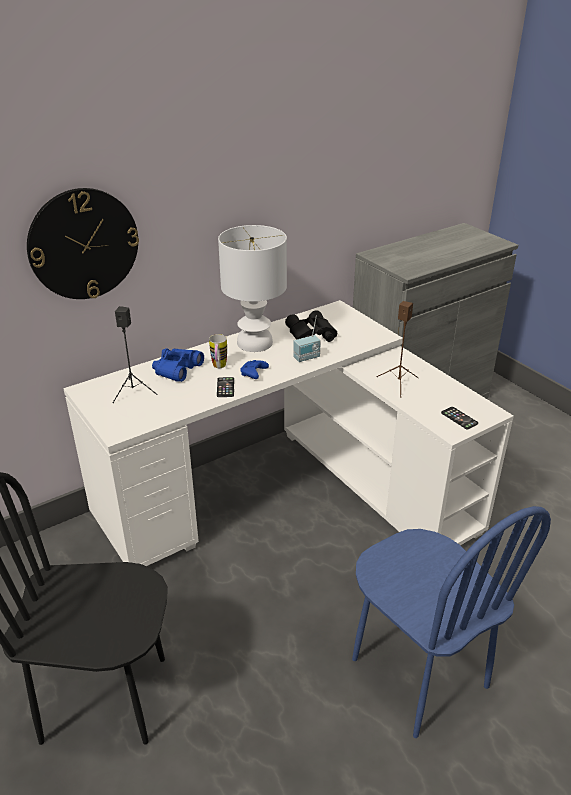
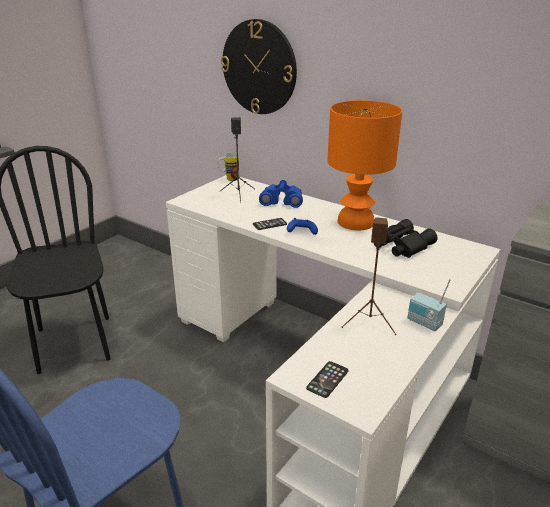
camera: 70 degrees right, 5 degrees down
mug [209,334,227,368] -> mug moved to [217,153,239,181]
white table lamp [218,225,287,352] -> orange table lamp [327,100,402,230]
radio [294,315,321,362] -> radio moved to [407,279,451,331]

